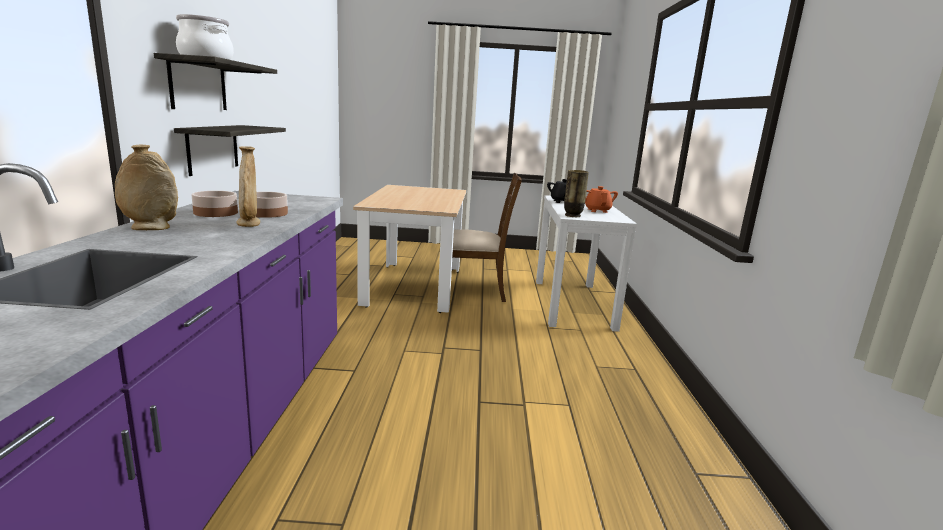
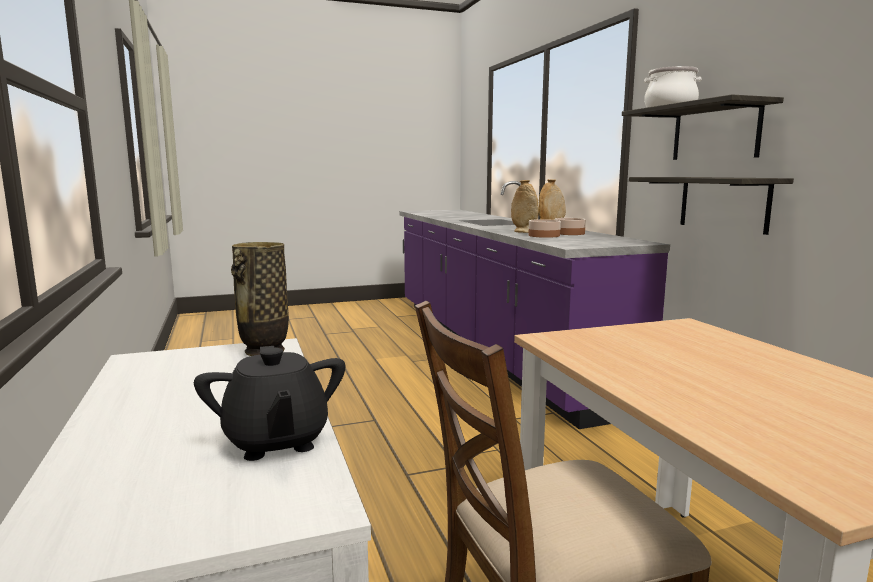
camera: 160 degrees right, 5 degrees down
orange teapot [585,186,618,213] -> none

